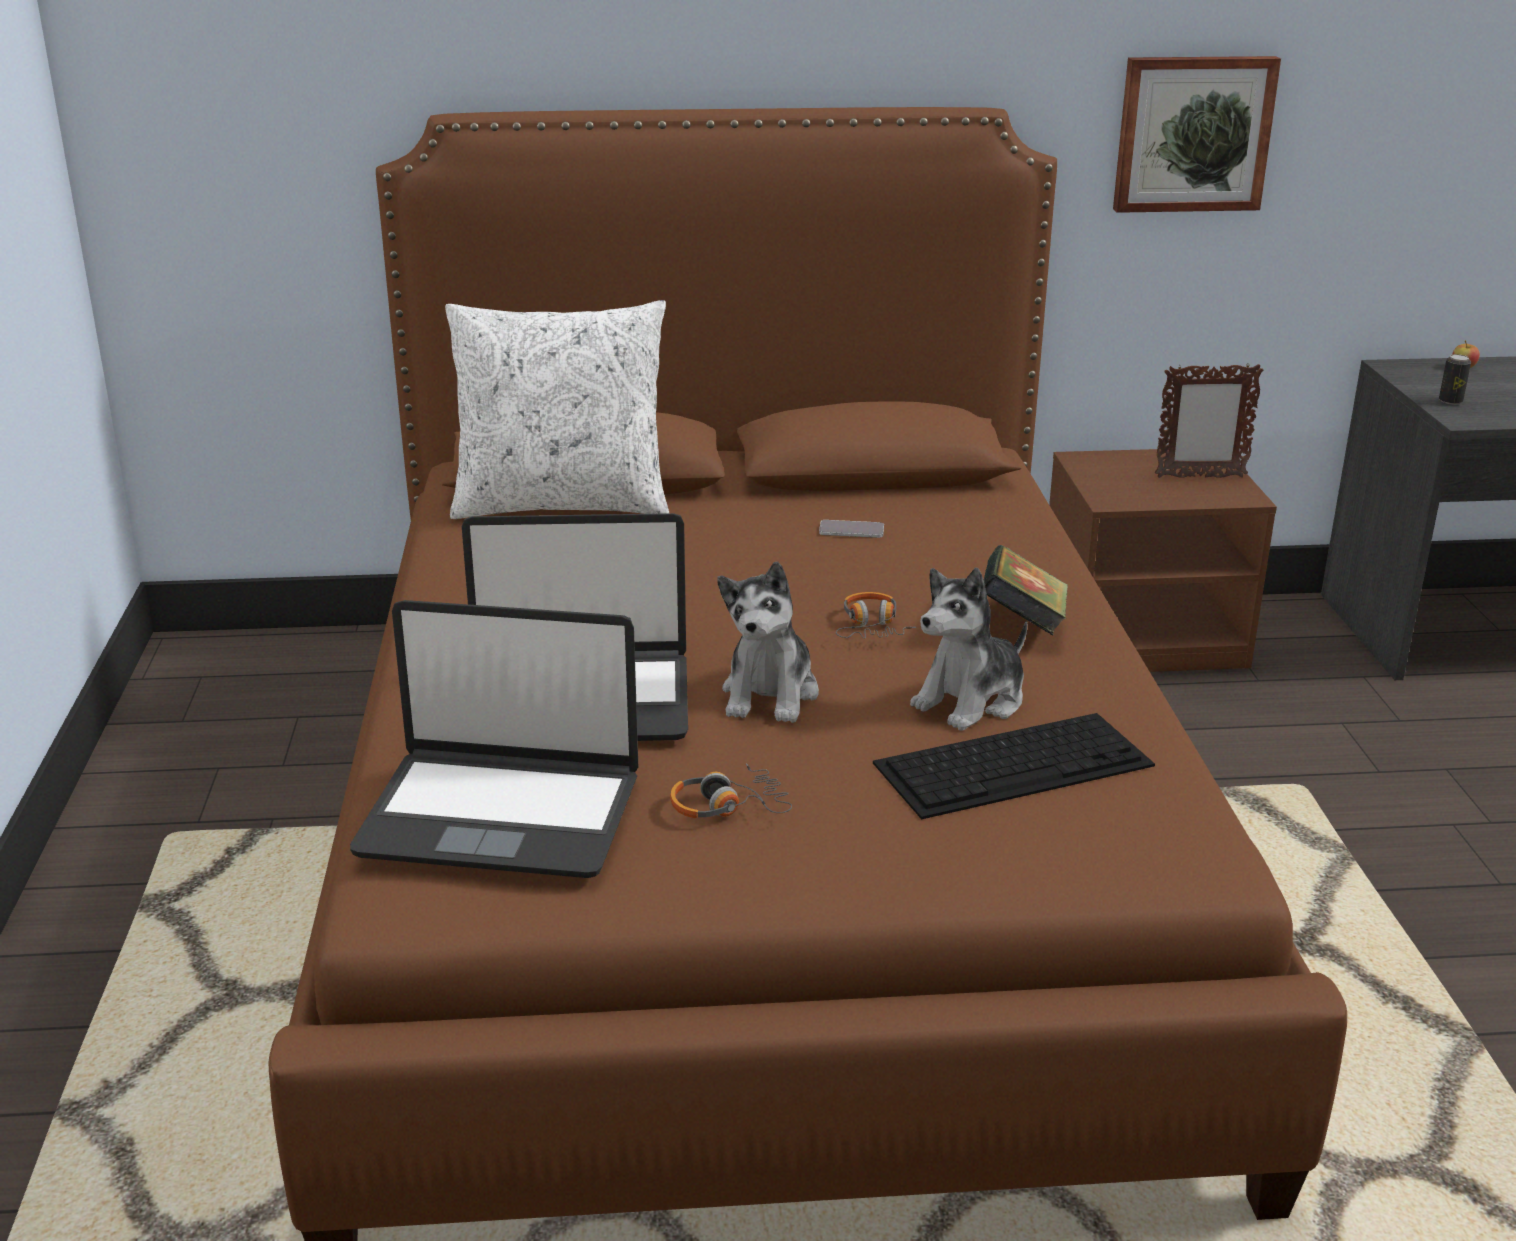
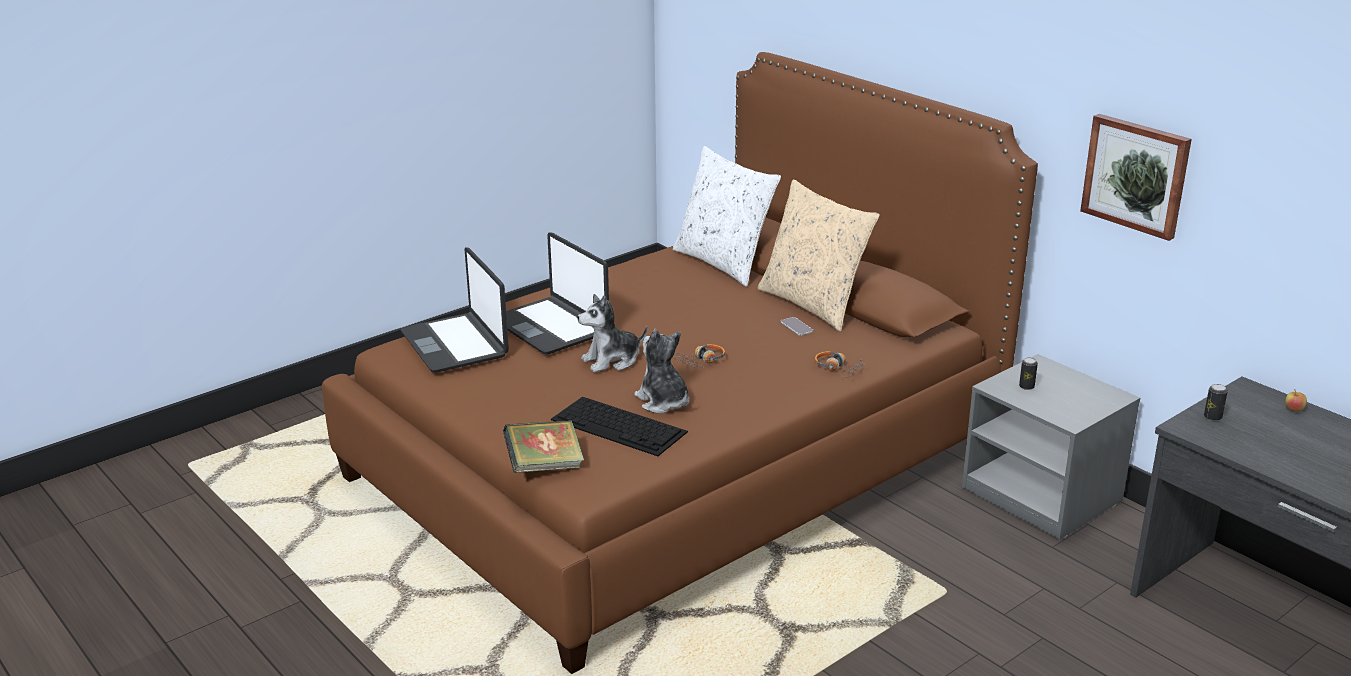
camera: 55 degrees right, 0 degrees up
headphones [670,763,792,818] -> headphones moved to [815,351,865,377]
plush toy [910,568,1027,731] -> plush toy turned 45 degrees clockwise [634,329,690,414]
book [984,545,1068,635] -> book moved to [503,420,584,473]
brown nightstand [1049,449,1277,672] -> grey nightstand [962,354,1140,540]
picture frame [1155,363,1263,478] -> none
none -> beige pillow [758,180,880,331]
none -> can [1019,358,1038,390]

